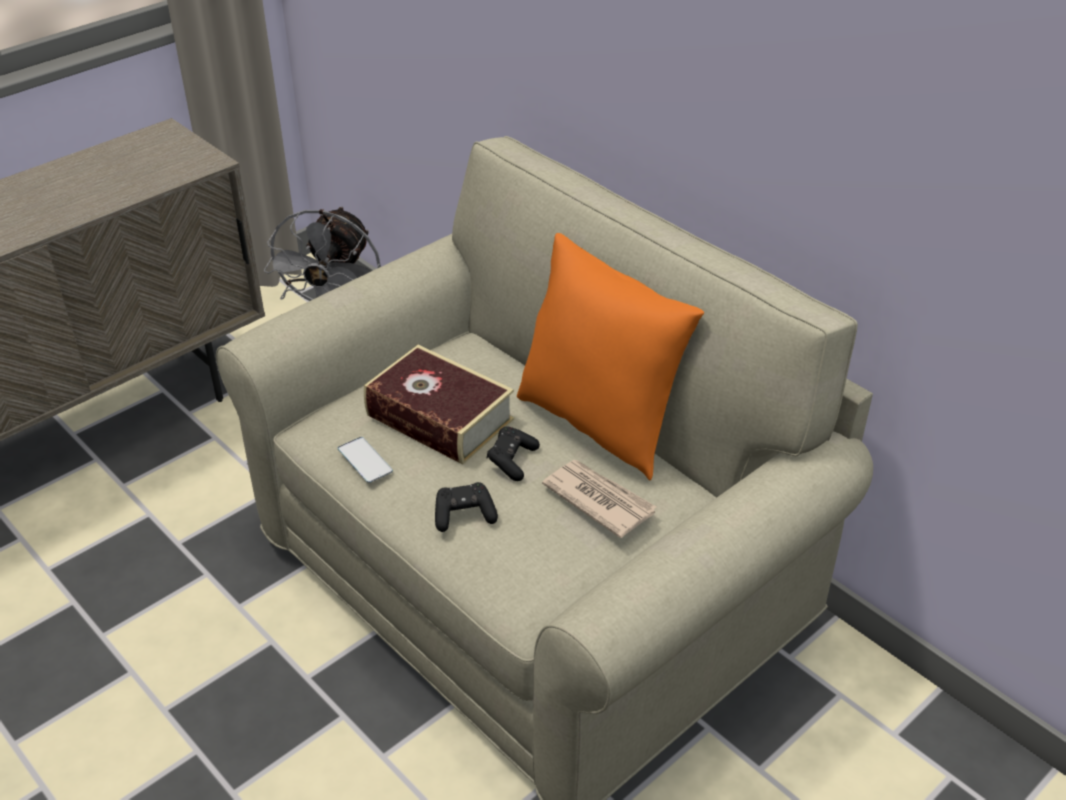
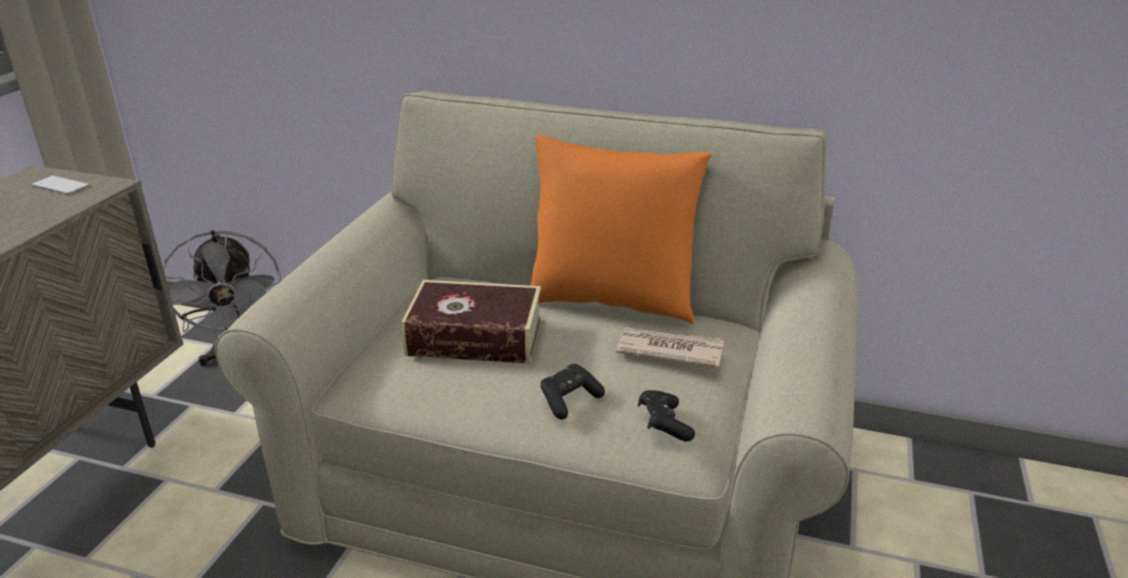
camera: 30 degrees left, 10 degrees down
phone [338,437,393,483] -> phone moved to [30,175,90,194]
black game controller [487,427,540,481] -> black game controller moved to [638,390,695,442]

